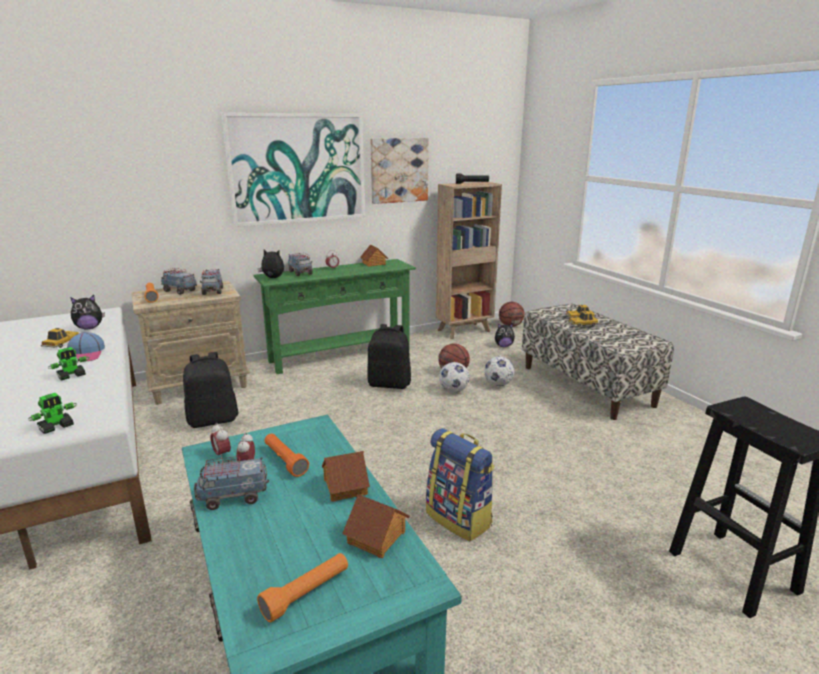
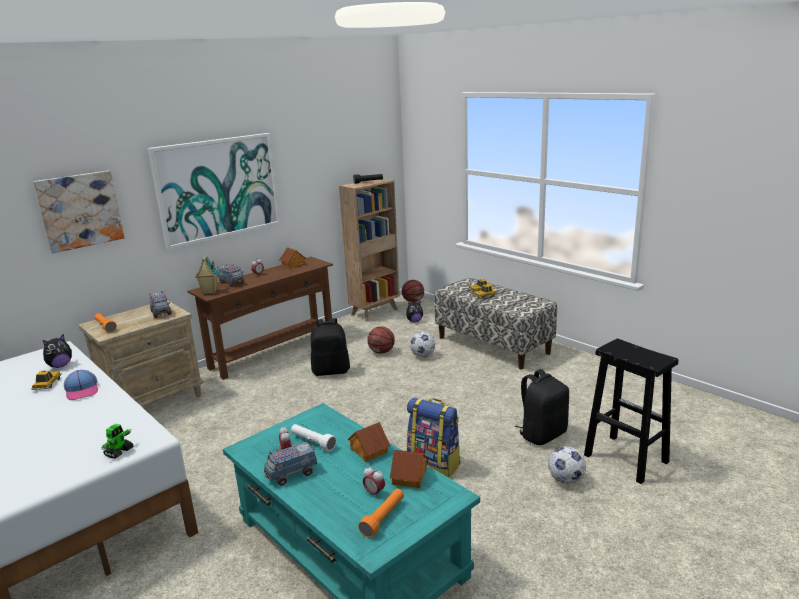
camera: 15 degrees left, 0 degrees up
toy robot [49,347,89,381] -> none
toy truck [161,268,197,295] -> none
black backpack [183,352,239,428] -> black backpack moved to [515,369,569,445]
alarm clock [210,423,231,460] -> alarm clock moved to [363,466,385,498]
green console table [253,259,416,374] -> brown console table [188,257,333,380]
plush toy [258,250,284,278] -> toy house [195,255,220,294]
orange flashlight [264,433,309,477] -> white flashlight [291,424,336,451]
picture [370,138,429,204] -> picture moved to [33,171,124,253]
football [439,362,469,393] -> football moved to [548,446,586,484]

